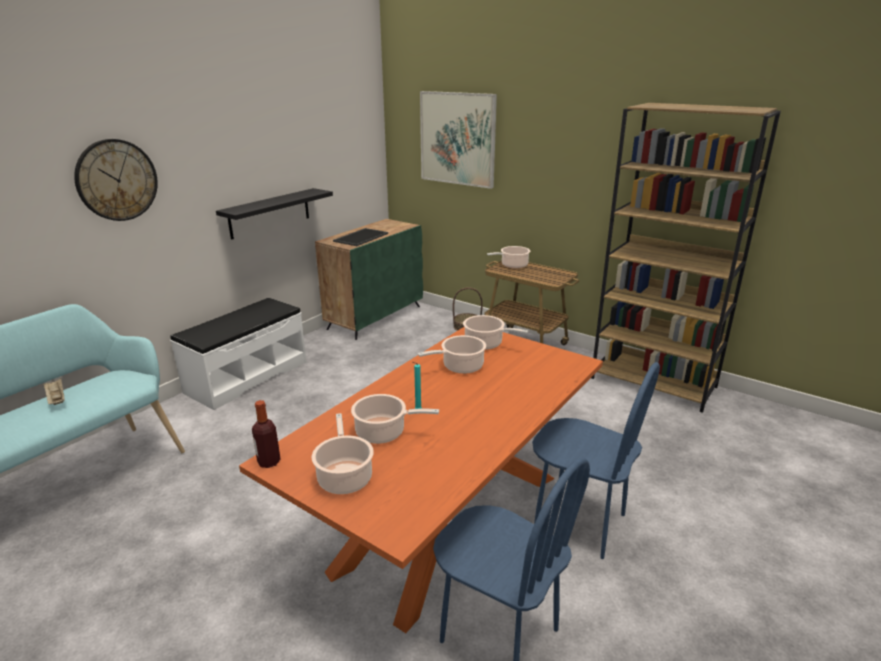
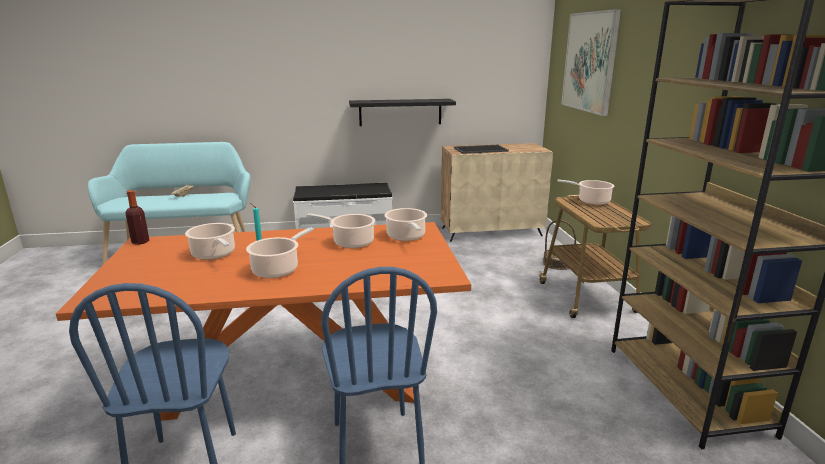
camera: 45 degrees right, 5 degrees down
wall clock [74,139,158,221] -> none
cooking pot [312,413,374,494] -> cooking pot moved to [246,227,314,278]
green cabinet [315,219,423,340] -> beige cabinet [441,143,553,242]

